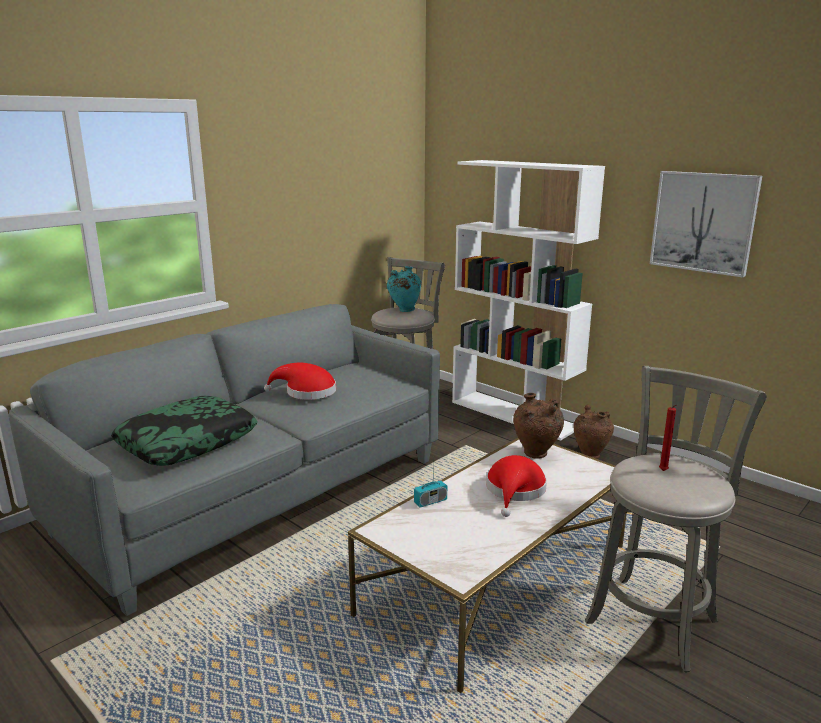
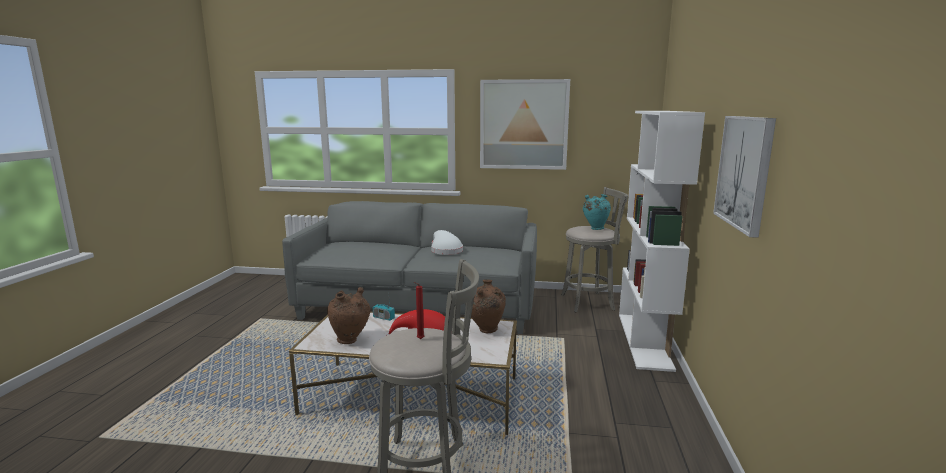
camera: 55 degrees right, 5 degrees down
pillow [111,396,258,466] -> none
red hat [264,363,336,400] -> white hat [431,230,463,255]
brown vase [574,405,614,459] -> brown vase moved to [327,287,371,344]
none -> picture [480,79,570,170]

